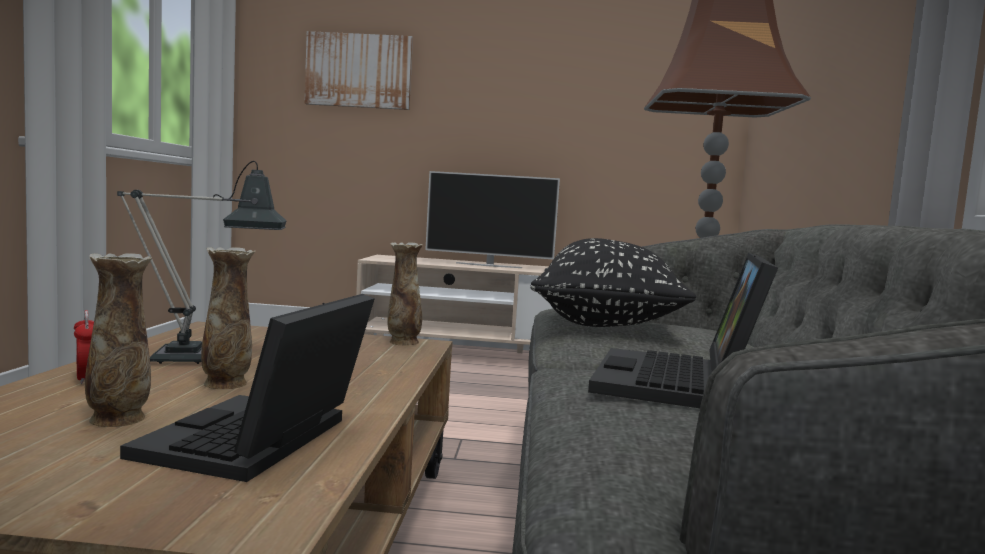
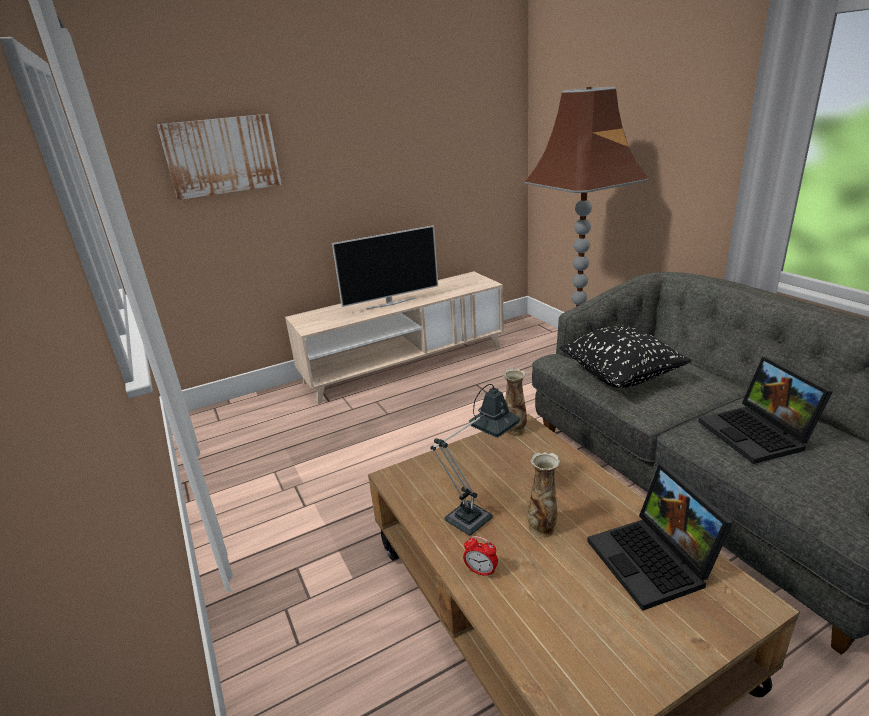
camera: 30 degrees left, 20 degrees up
vase [85,253,152,427] -> none

